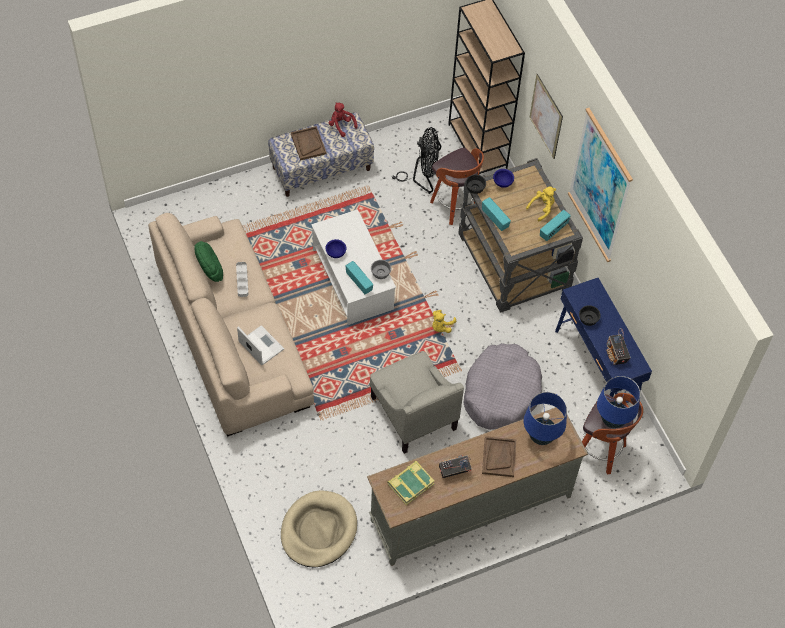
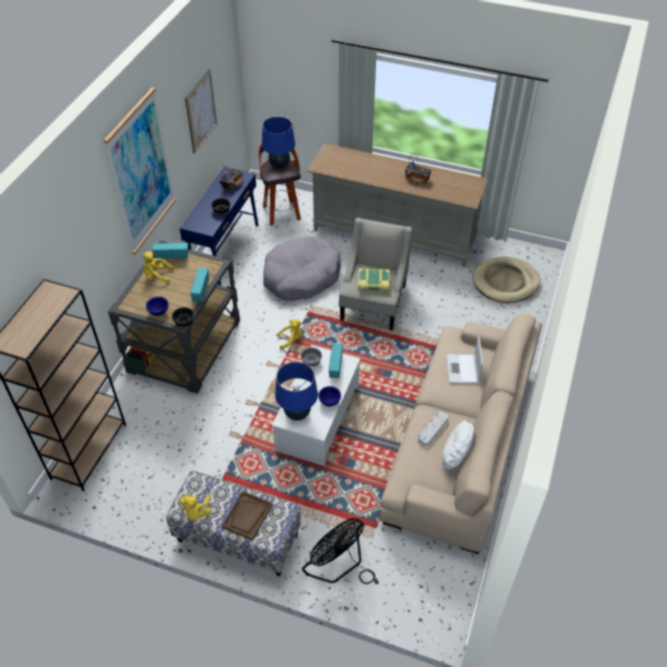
camera: 135 degrees left, 10 degrees down
green pillow [194,241,223,282] -> white pillow [442,420,475,470]
red plush toy [328,102,358,137] -> yellow plush toy [180,493,211,520]
book [387,461,434,505] -> book moved to [358,268,390,291]
black fan [392,127,441,194] -> black fan moved to [302,518,379,584]
stool [430,148,484,225] -> none
brown tray [482,436,516,477] -> none
blue table lamp [524,392,567,445] -> blue table lamp moved to [275,362,318,421]
picture [530,74,563,159] -> picture moved to [185,69,217,153]

